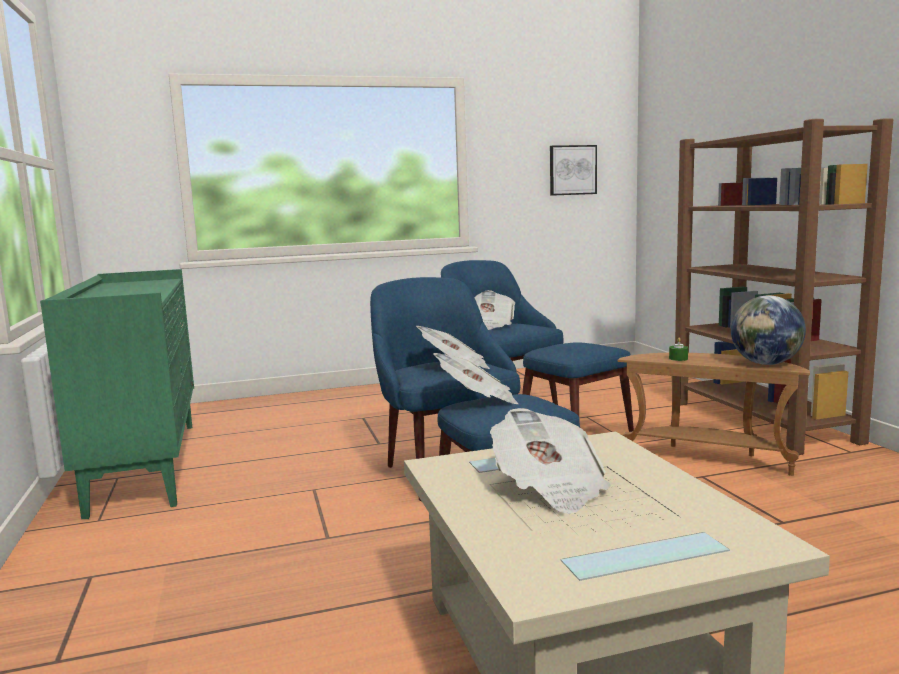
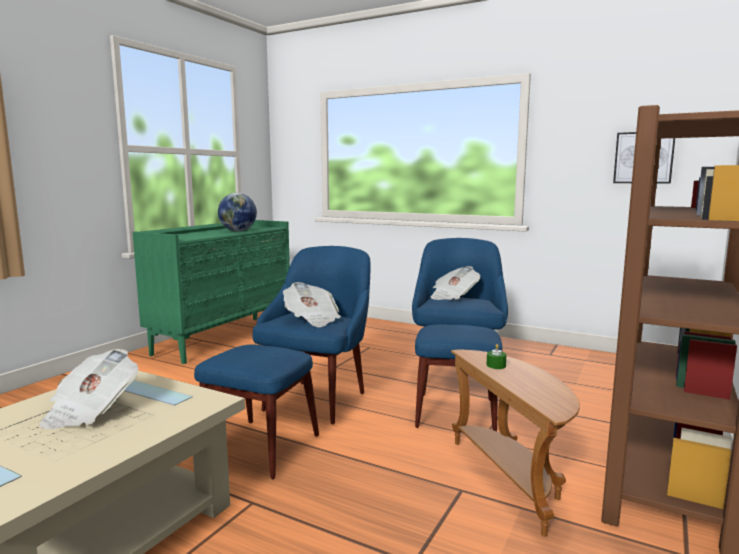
camera: 45 degrees right, 0 degrees up
newspaper [433,353,518,404] -> none
globe [731,295,806,365] -> globe moved to [218,193,257,231]

